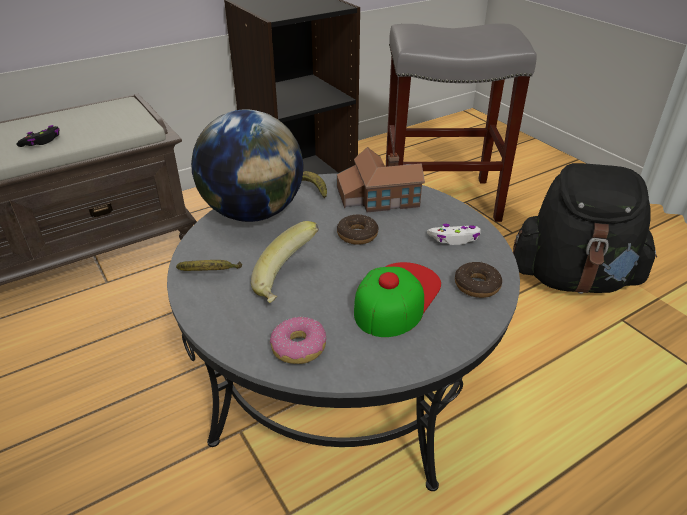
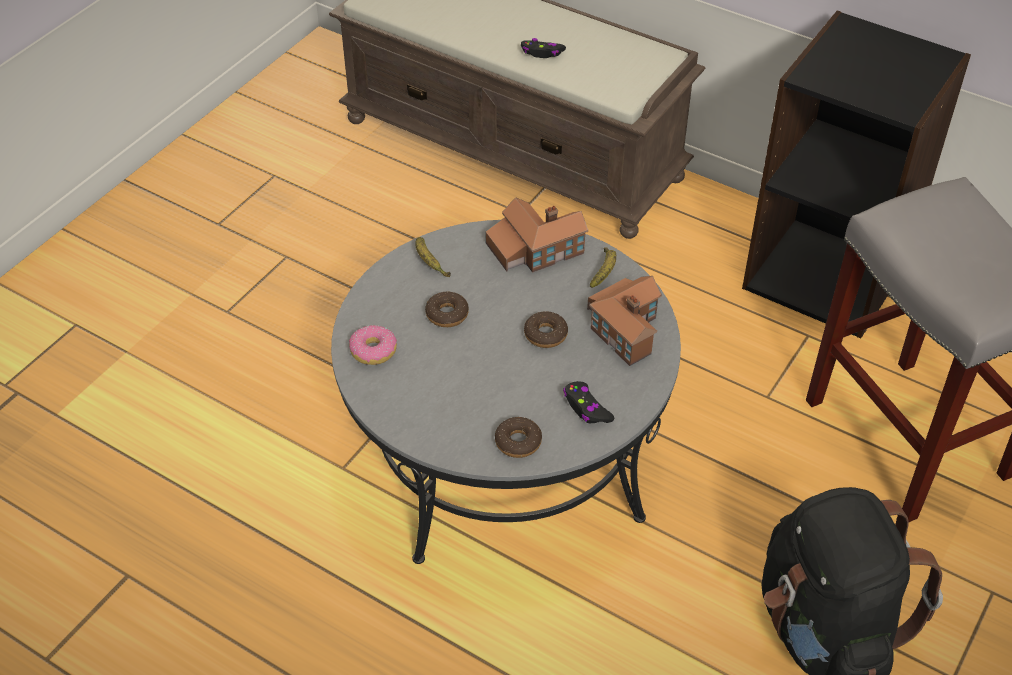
camera: 65 degrees right, 10 degrees up
globe [191,109,304,222] -> toy house [485,197,588,273]
banana [251,221,319,303] -> donut [425,292,469,327]
cap [354,262,441,337] -> none
white game controller [427,224,481,245] -> black game controller [563,381,614,423]

